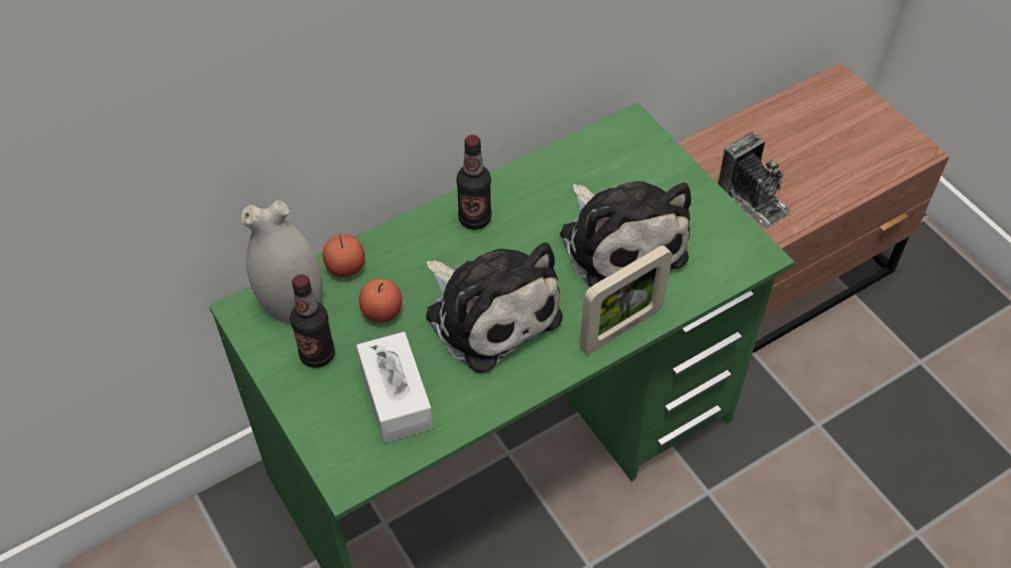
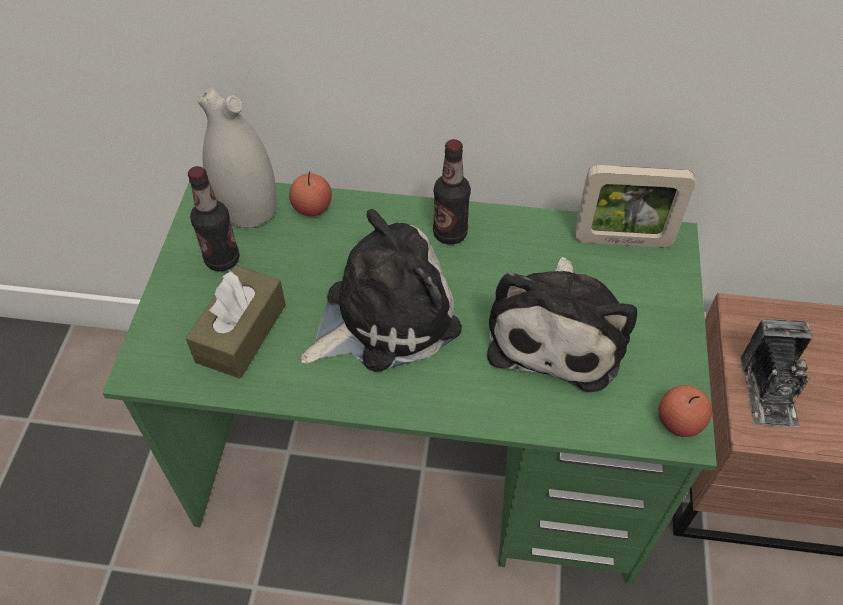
camera: 40 degrees right, 0 degrees up
white tissue box [356,332,433,443] -> brown tissue box [186,266,286,379]
apple [359,278,402,322] -> apple moved to [658,385,712,437]
plush toy [426,242,563,373] -> plush toy turned 120 degrees counterclockwise [301,209,462,372]
picture frame [580,245,673,354] -> picture frame moved to [575,165,695,248]

